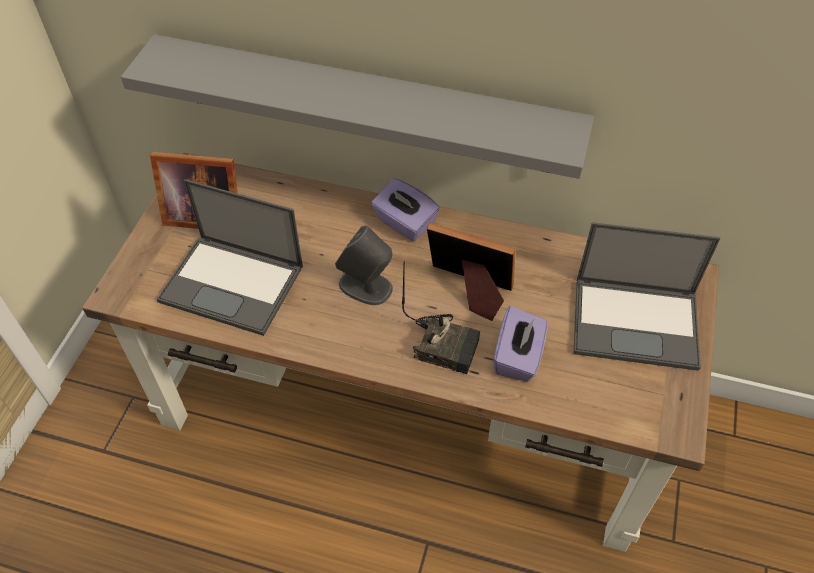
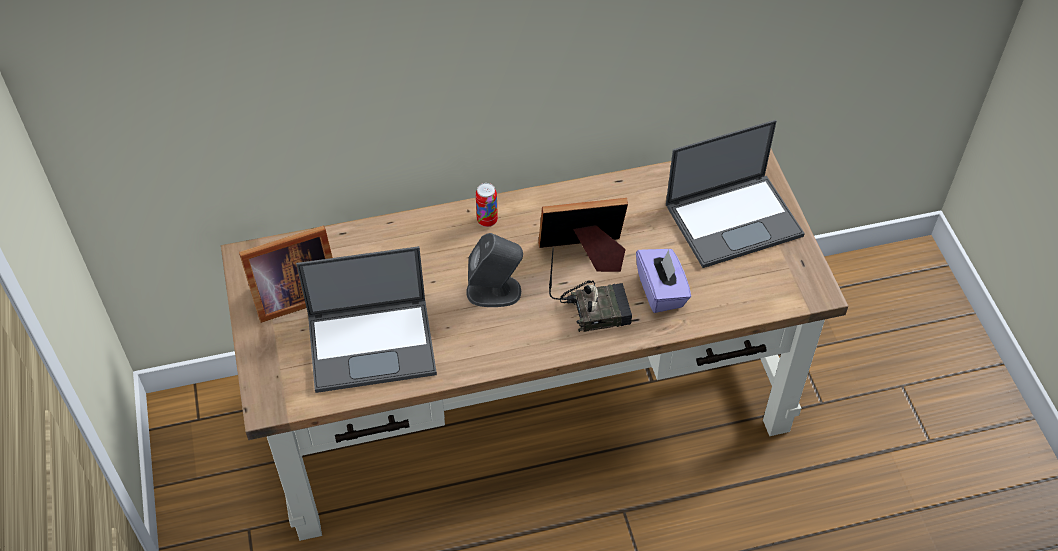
camera: 30 degrees left, 0 degrees up
grey shelf [121,34,594,179] -> none
purple tissue box [371,178,440,241] -> can [476,183,498,227]

